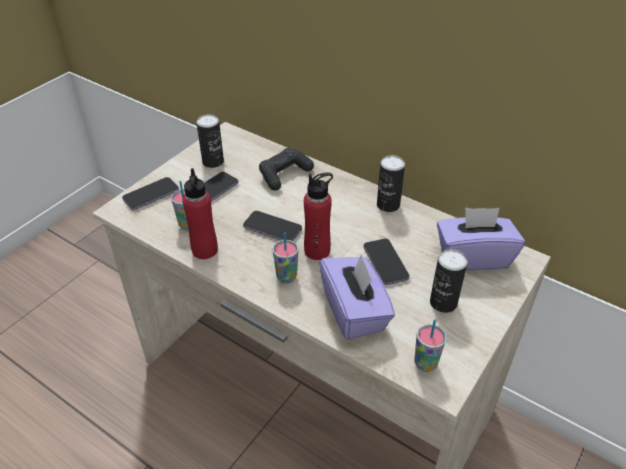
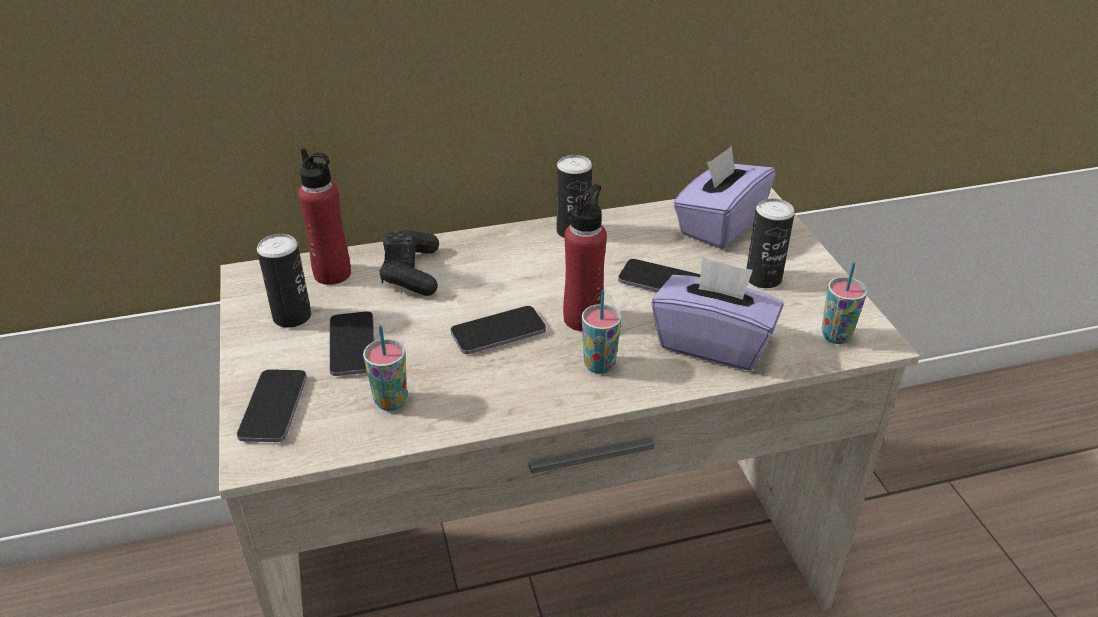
camera: 50 degrees left, 5 degrees down
red bottle [182,168,218,259] -> red bottle moved to [298,148,351,285]

